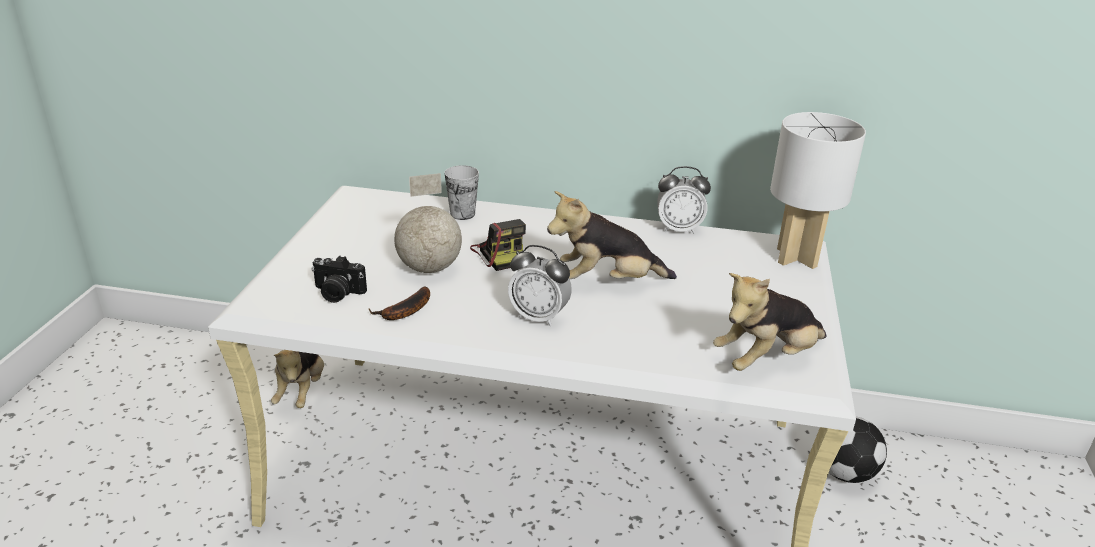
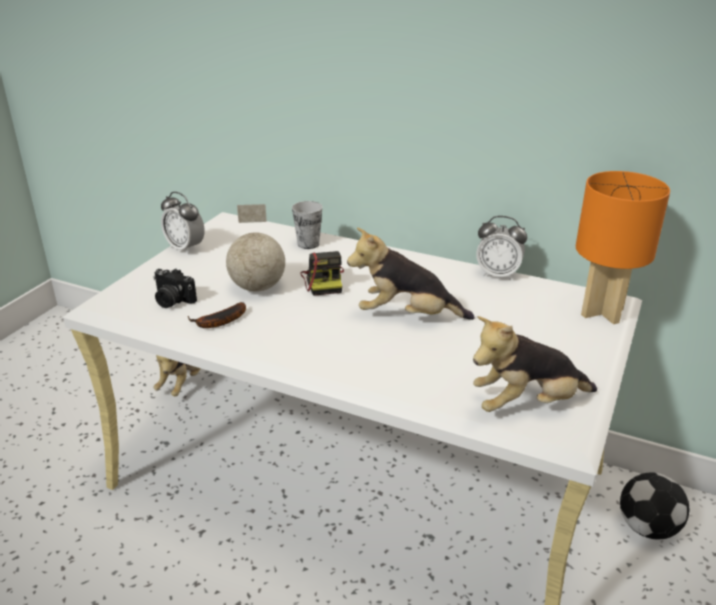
camera: 15 degrees right, 0 degrees up
alarm clock [508,245,572,327] -> alarm clock moved to [161,192,205,254]
white table lamp [770,112,866,269] -> orange table lamp [576,171,670,324]

